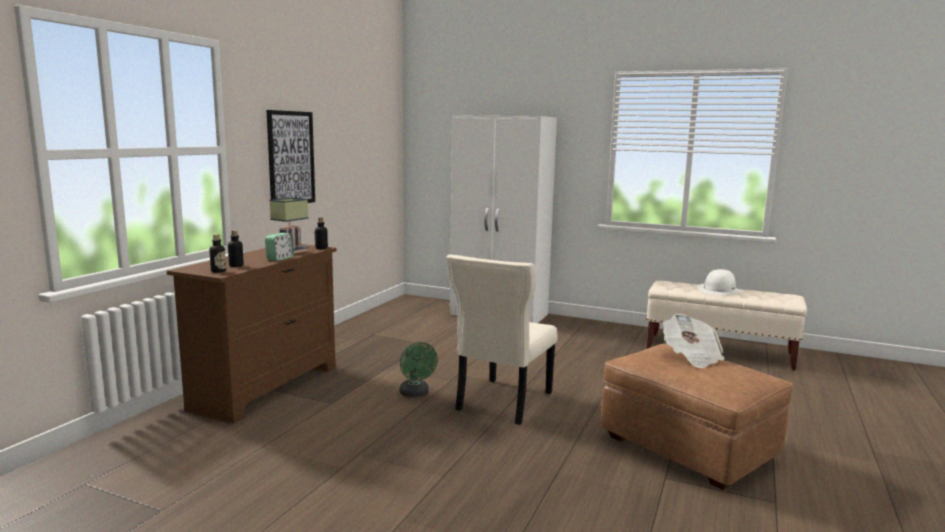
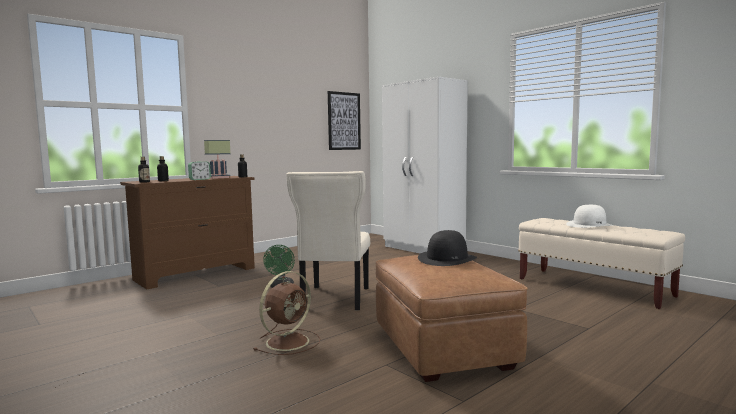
camera: 25 degrees right, 5 degrees down
picture [266,110,315,203] -> picture moved to [328,91,361,150]
beige chair [447,255,557,425] -> beige chair turned 45 degrees counterclockwise [286,171,370,310]
newspaper [663,314,725,368] -> black hat [418,230,477,266]
none -> brown fan [254,271,321,355]

